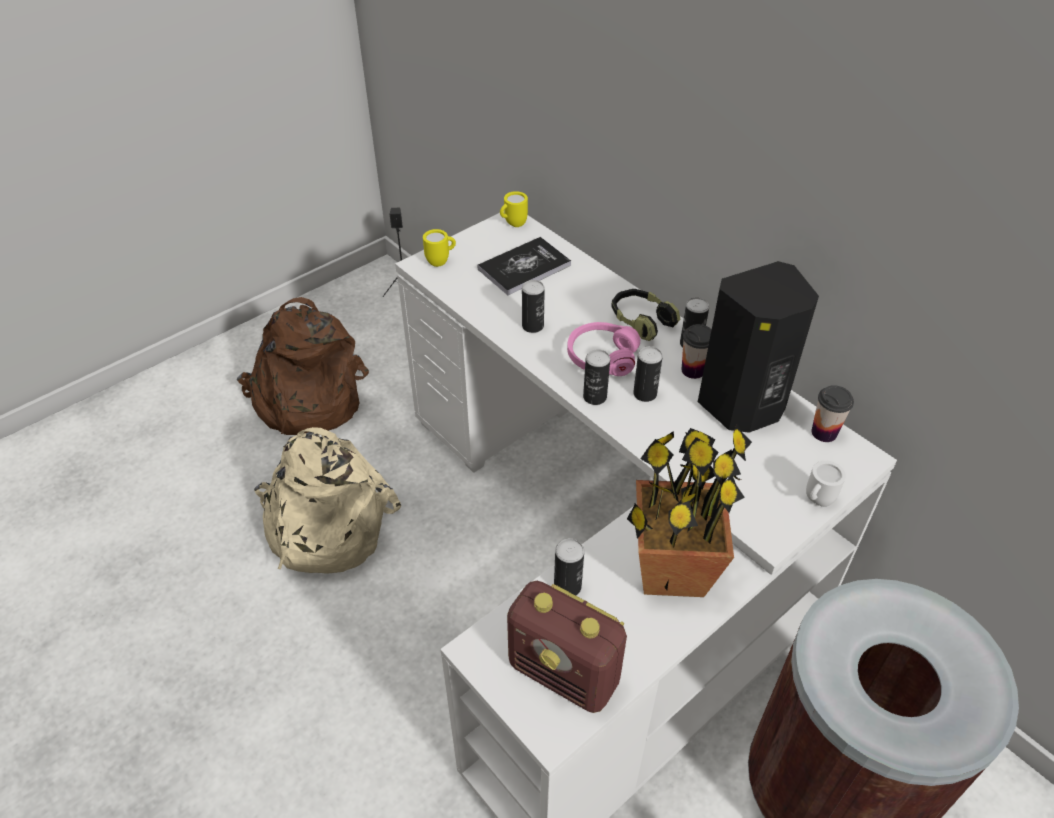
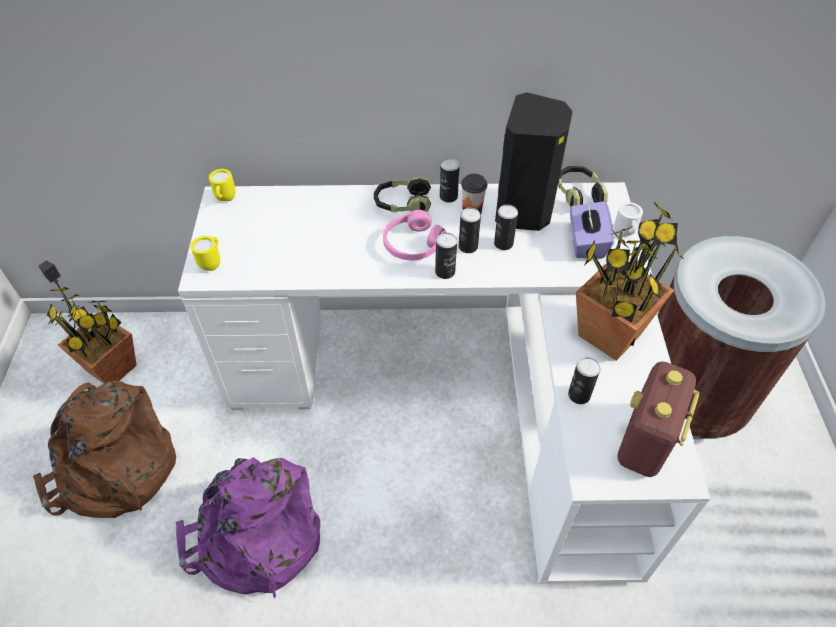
camera: 50 degrees left, 5 degrees up
beige backpack [254,427,401,574] -> purple backpack [176,457,320,598]
book [477,237,571,295] -> none
radio [507,581,627,713] -> radio turned 135 degrees clockwise [618,361,700,477]
can [522,280,545,333] -> can moved to [494,204,518,250]
cup [811,385,854,442] -> headphones [558,166,608,207]
none -> potted plant [47,287,137,384]
none -> purple tissue box [570,201,614,259]

